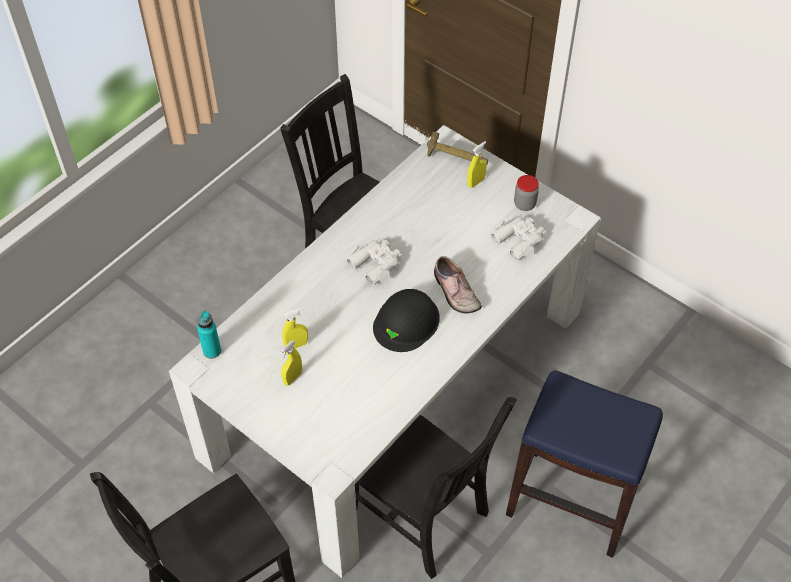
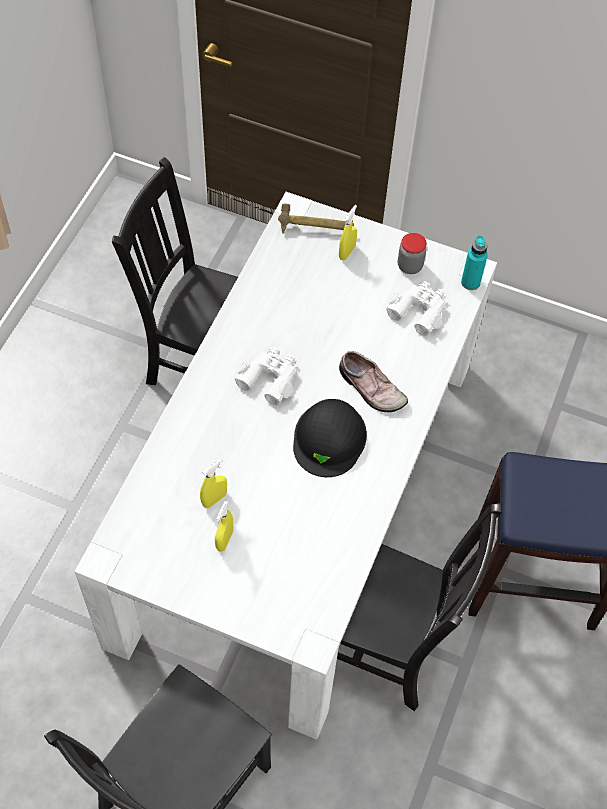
camera: 20 degrees left, 5 degrees up
turquoise bottle [197,311,221,359] -> turquoise bottle moved to [461,236,488,290]

